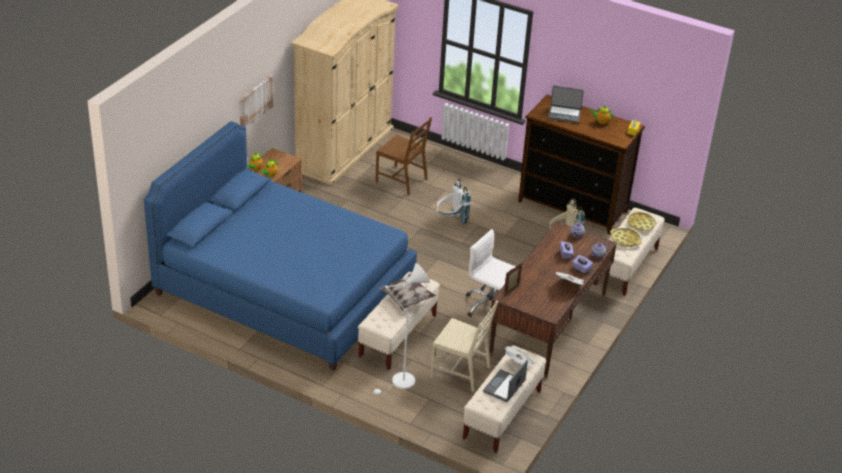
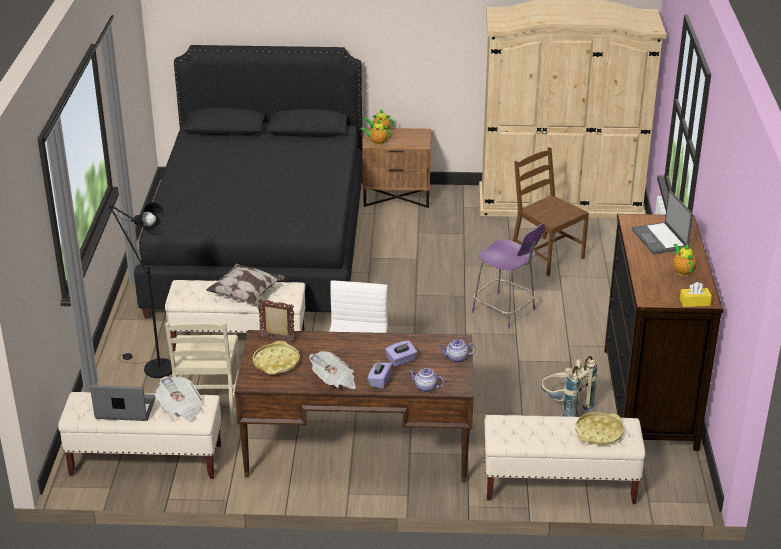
camera: 65 degrees right, 5 degrees down
blue bed [144,121,417,371] -> black bed [134,45,363,318]
picture [239,75,273,128] -> none
white floor lamp [374,263,430,397] -> black floor lamp [109,202,172,378]
brown chair [376,117,432,195] -> brown chair turned 135 degrees clockwise [513,147,589,276]
white backpack [436,179,471,224] -> purple chair [472,224,546,329]
yellow tray [610,228,642,247] -> yellow tray moved to [253,341,300,374]

